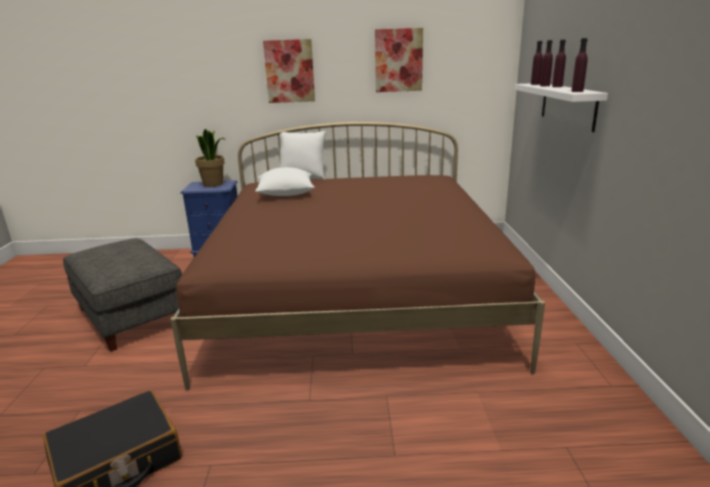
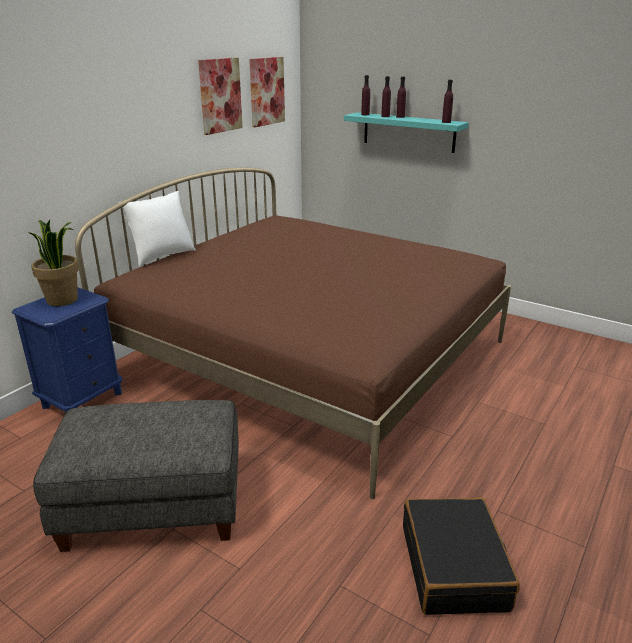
camera: 55 degrees left, 5 degrees up
white pillow [255,167,315,196] -> none
picture [263,39,315,103] -> picture moved to [249,57,285,127]
white shelf [515,83,608,132] -> turquoise shelf [344,112,469,153]

